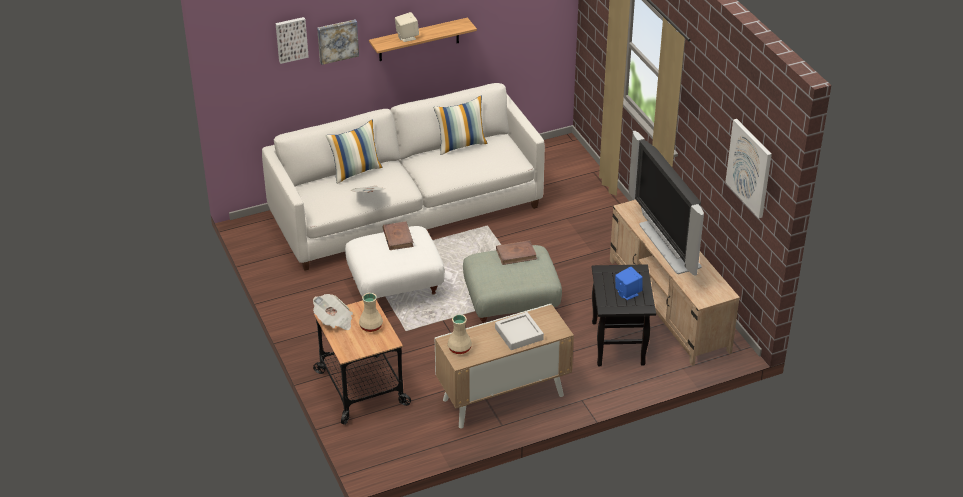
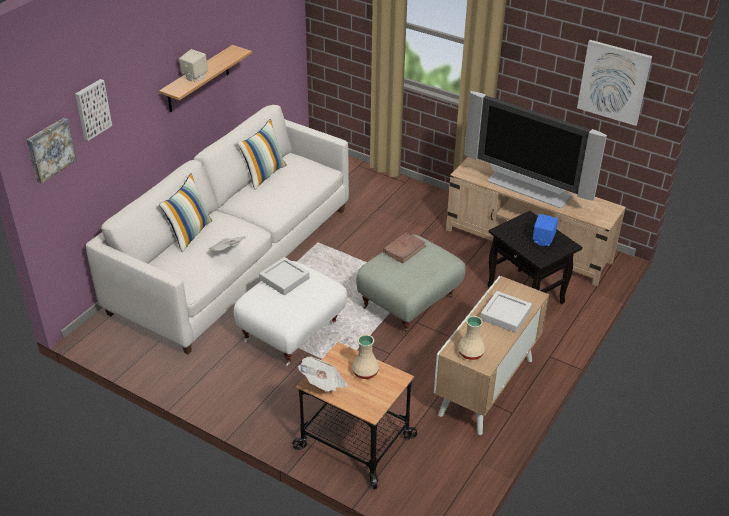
camera: 35 degrees left, 0 degrees up
picture [317,19,359,65] -> picture moved to [27,118,77,183]
brown book [382,221,414,250] -> grey tray [259,257,309,295]

